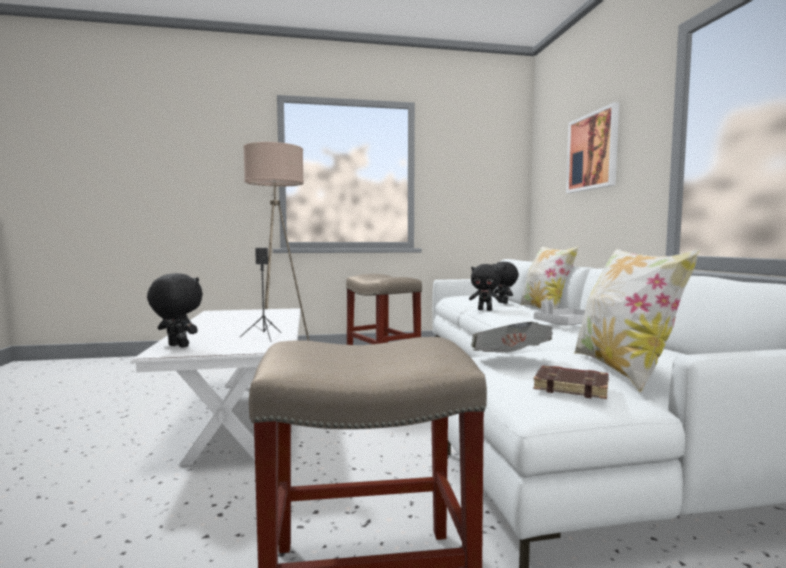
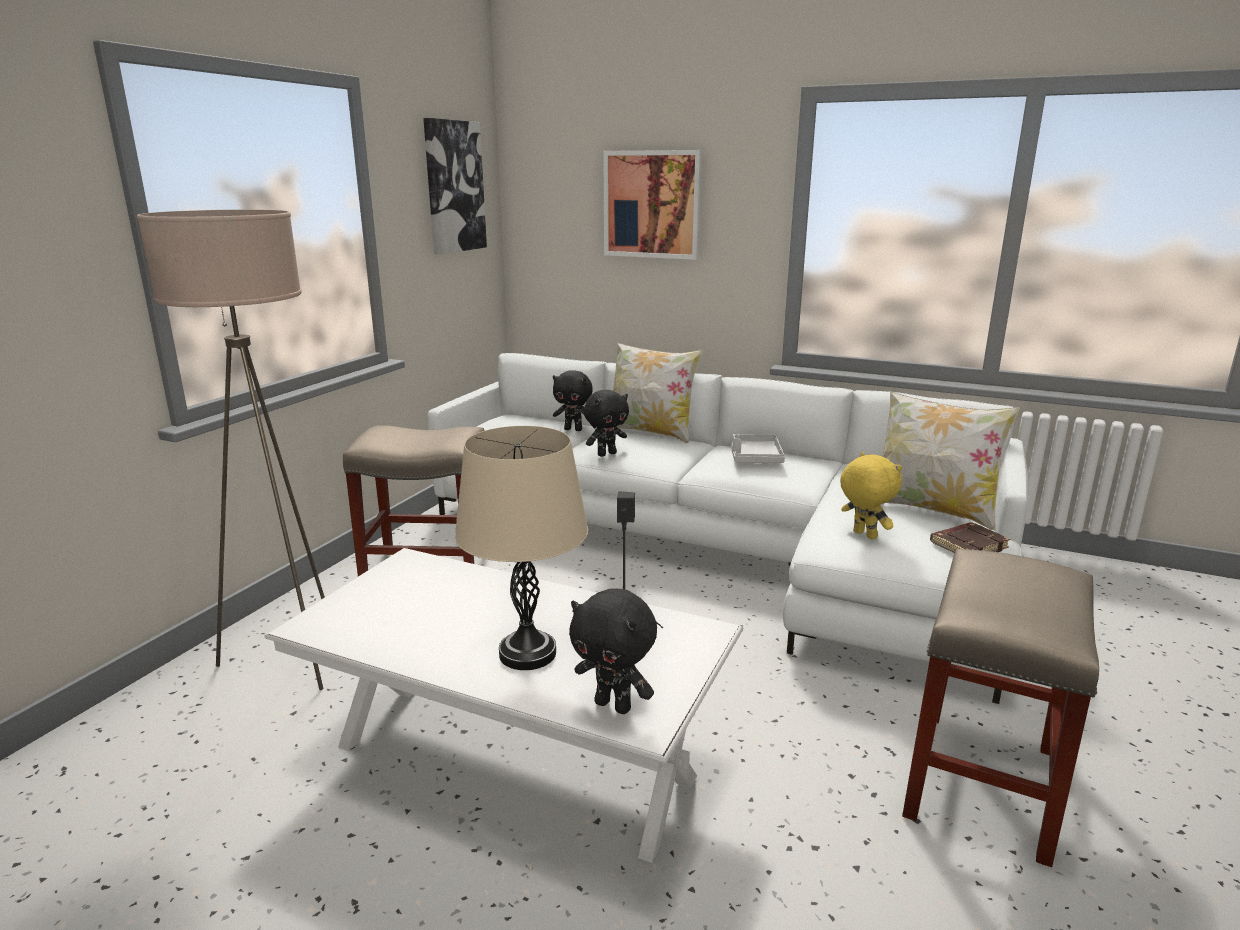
camera: 55 degrees left, 15 degrees up
black plush toy [147,273,203,348] -> black plush toy turned 120 degrees counterclockwise [569,589,657,714]
newspaper [471,322,553,353] -> yellow plush toy [840,452,902,540]
none -> picture [423,118,487,254]
none -> beige table lamp [455,426,588,670]

